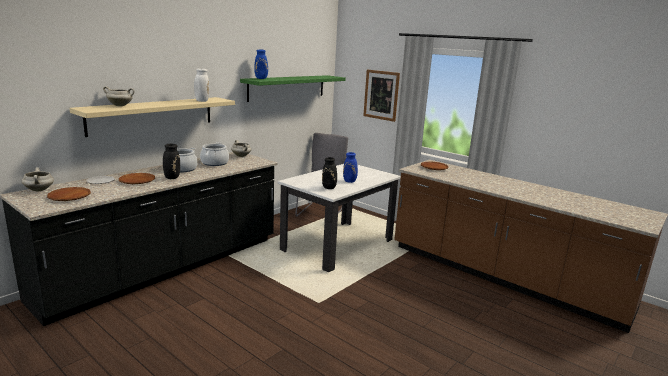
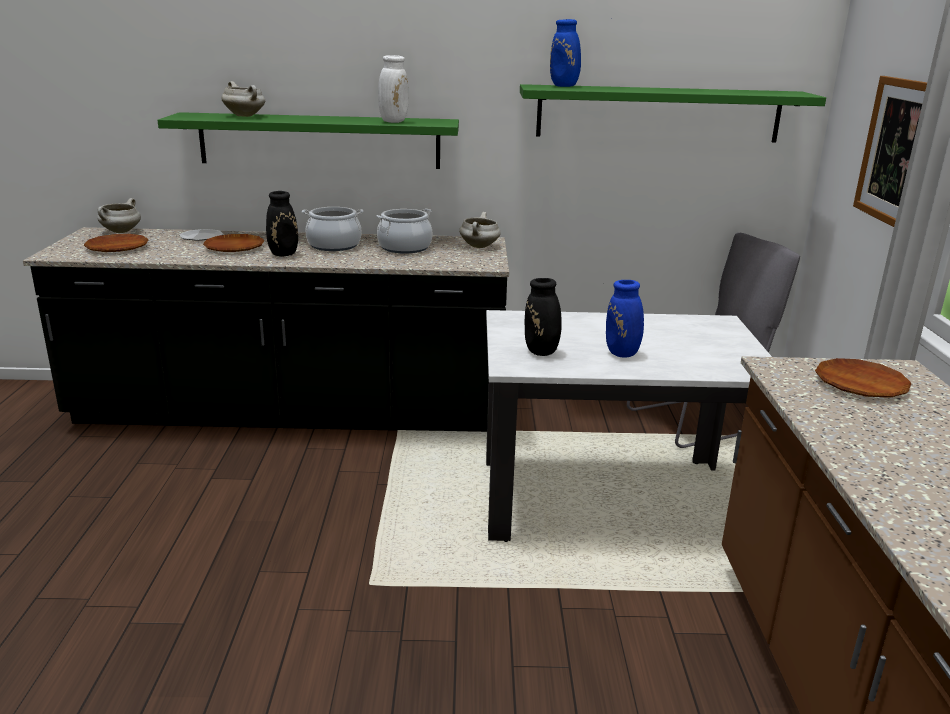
camera: 50 degrees right, 5 degrees up
beige shelf [69,97,235,137] -> green shelf [158,112,459,169]

